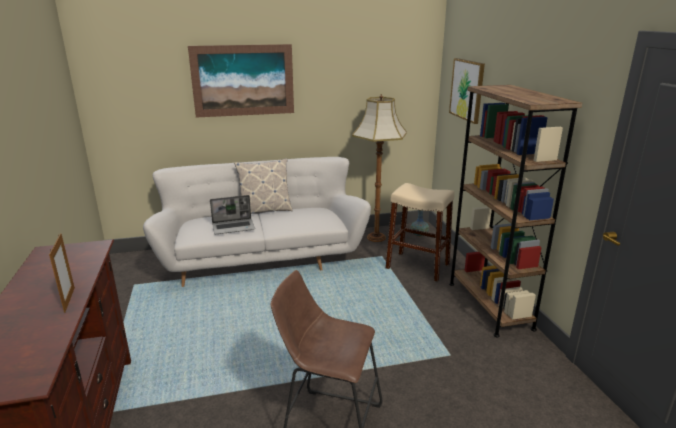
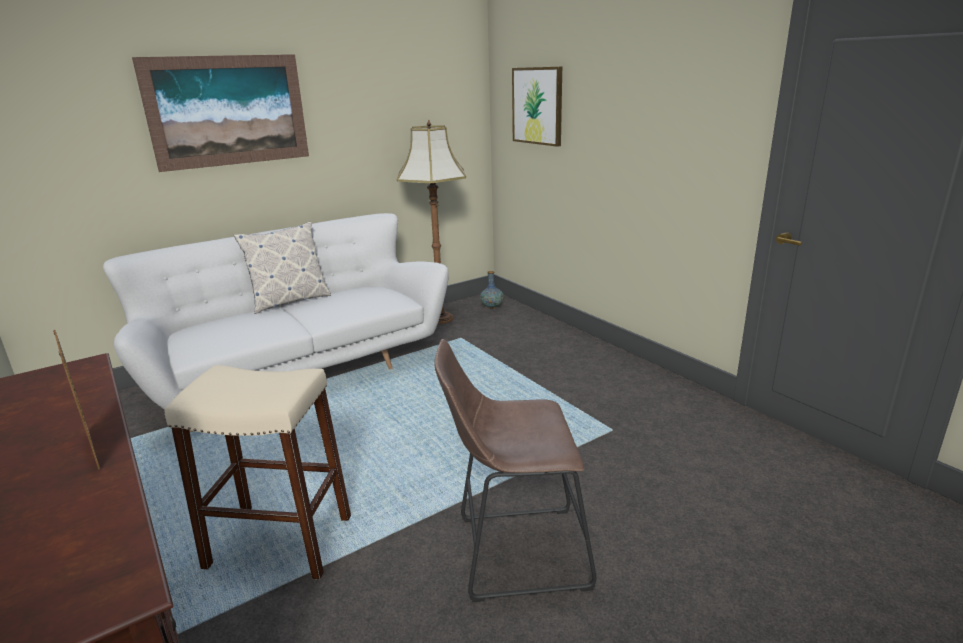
camera: 20 degrees left, 0 degrees up
laptop [210,195,255,234] -> none
beige stool [386,183,455,282] -> beige stool moved to [165,365,351,580]
brown bookcase [449,85,582,337] -> none

